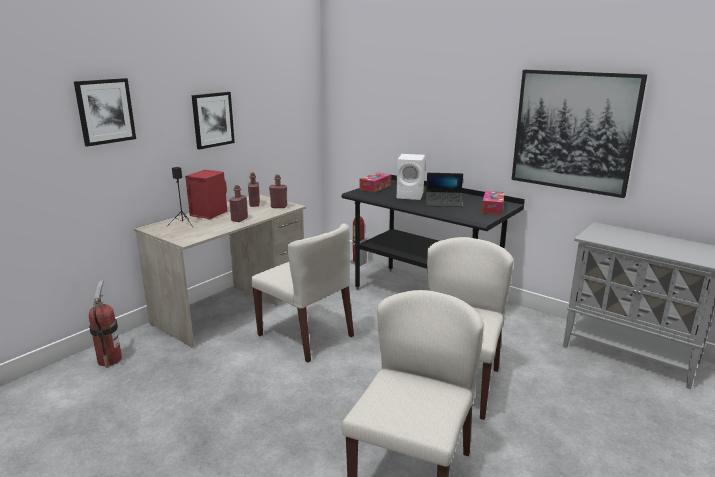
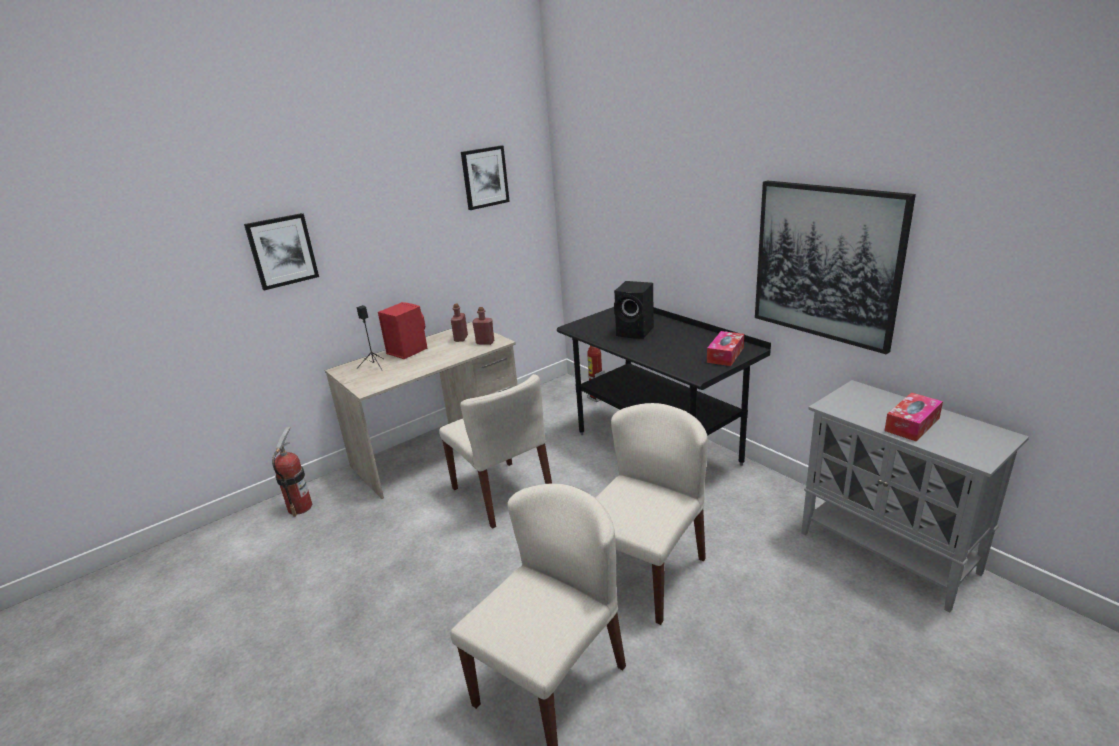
camera: 15 degrees right, 5 degrees up
picture [192,92,235,149] -> picture moved to [461,145,510,210]
red bottle [229,185,248,222] -> none
tissue box [359,172,391,192] -> tissue box moved to [884,392,943,441]
white speaker [397,154,425,200] -> black speaker [614,281,654,339]
laptop [426,173,463,207] -> none

